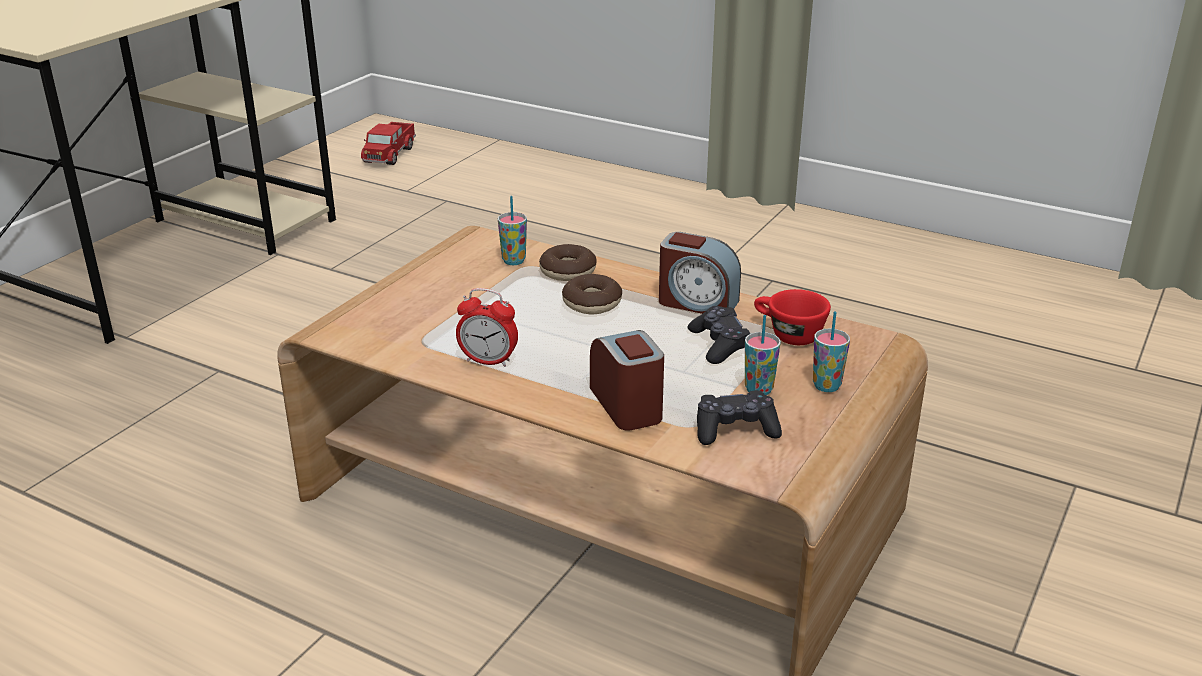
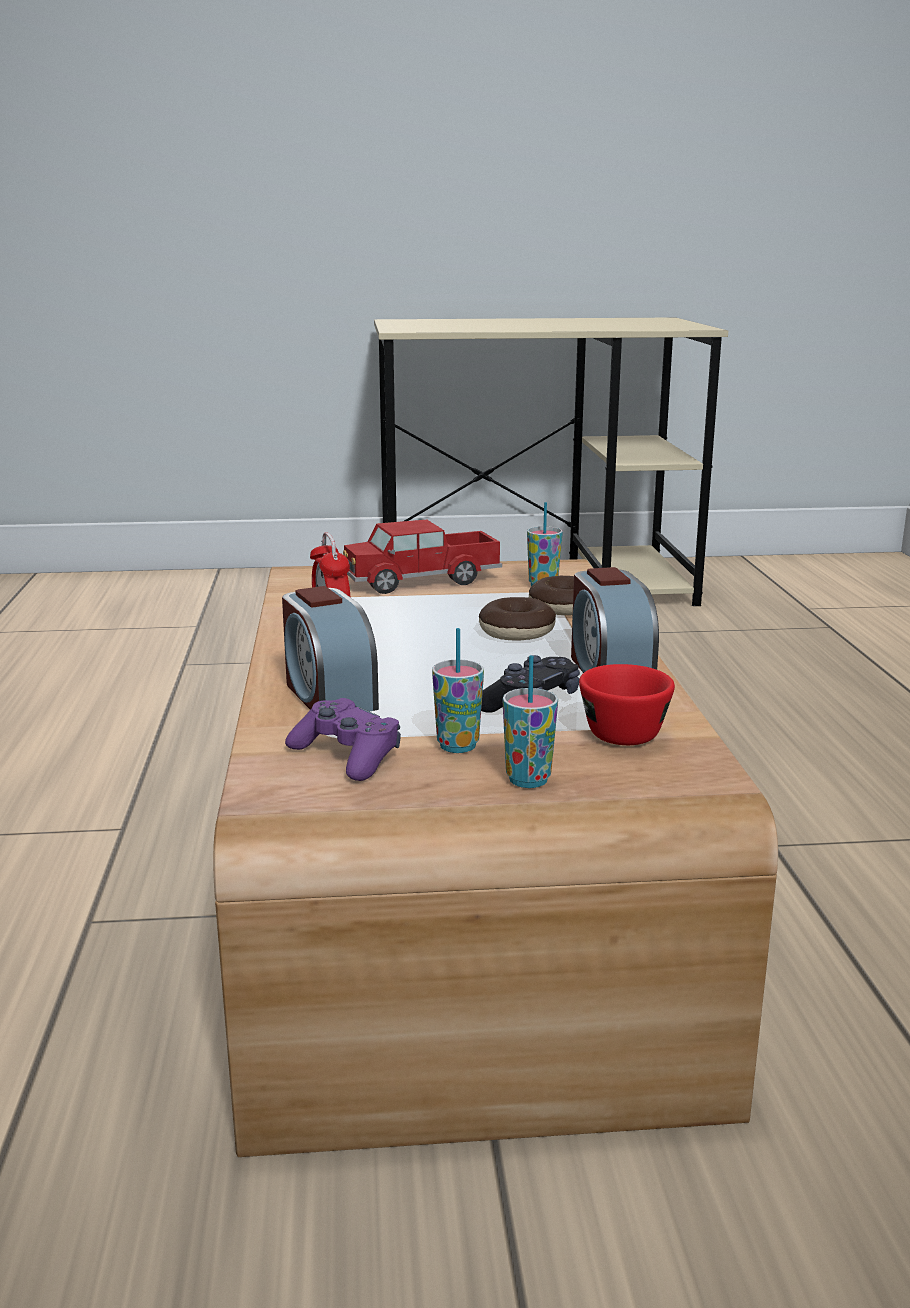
camera: 55 degrees right, 10 degrees down
toy truck [361,122,416,165] -> toy truck moved to [343,520,502,594]
alarm clock [590,330,664,430] -> alarm clock turned 120 degrees clockwise [282,586,379,712]
black game controller [697,390,782,445] -> purple game controller [285,698,401,781]

